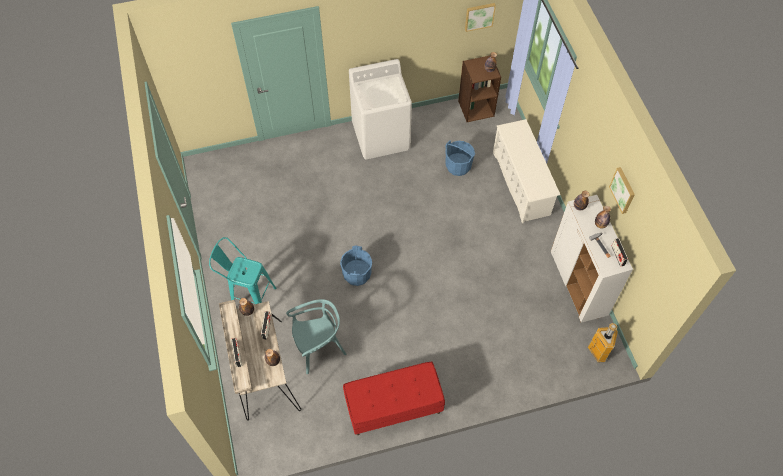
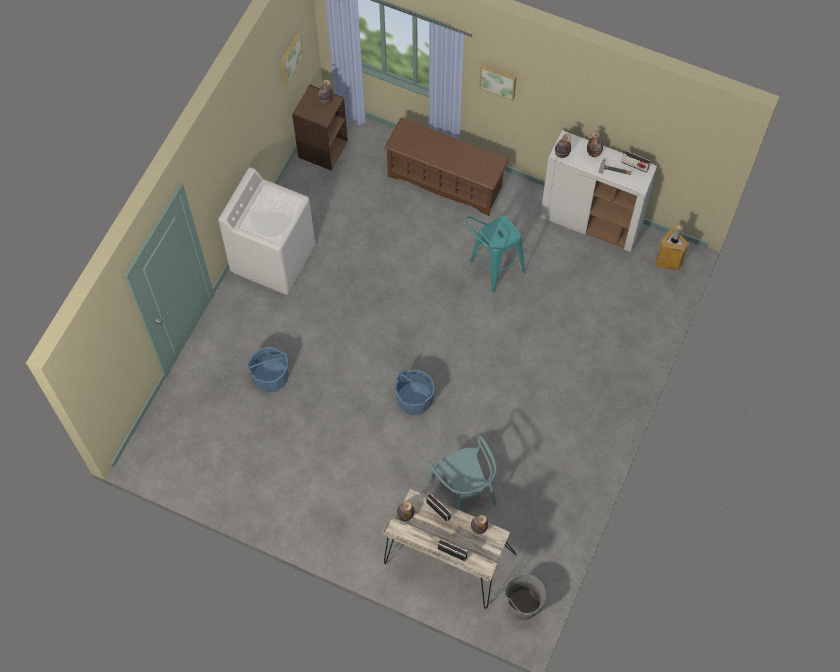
camera: 50 degrees left, 5 degrees up
turquoise stool [209,237,276,304] -> turquoise stool moved to [466,216,526,292]
turquoise chair [286,299,346,374] -> turquoise chair turned 135 degrees clockwise [427,435,497,510]
red bench [343,362,445,435] -> none
blue bucket [445,141,475,176] -> blue bucket moved to [247,347,288,392]
white shoe rack [493,119,560,223] -> brown shoe rack [384,117,509,216]
picture [609,167,635,214] -> picture moved to [479,64,517,101]
none -> grey bucket [505,574,546,620]

